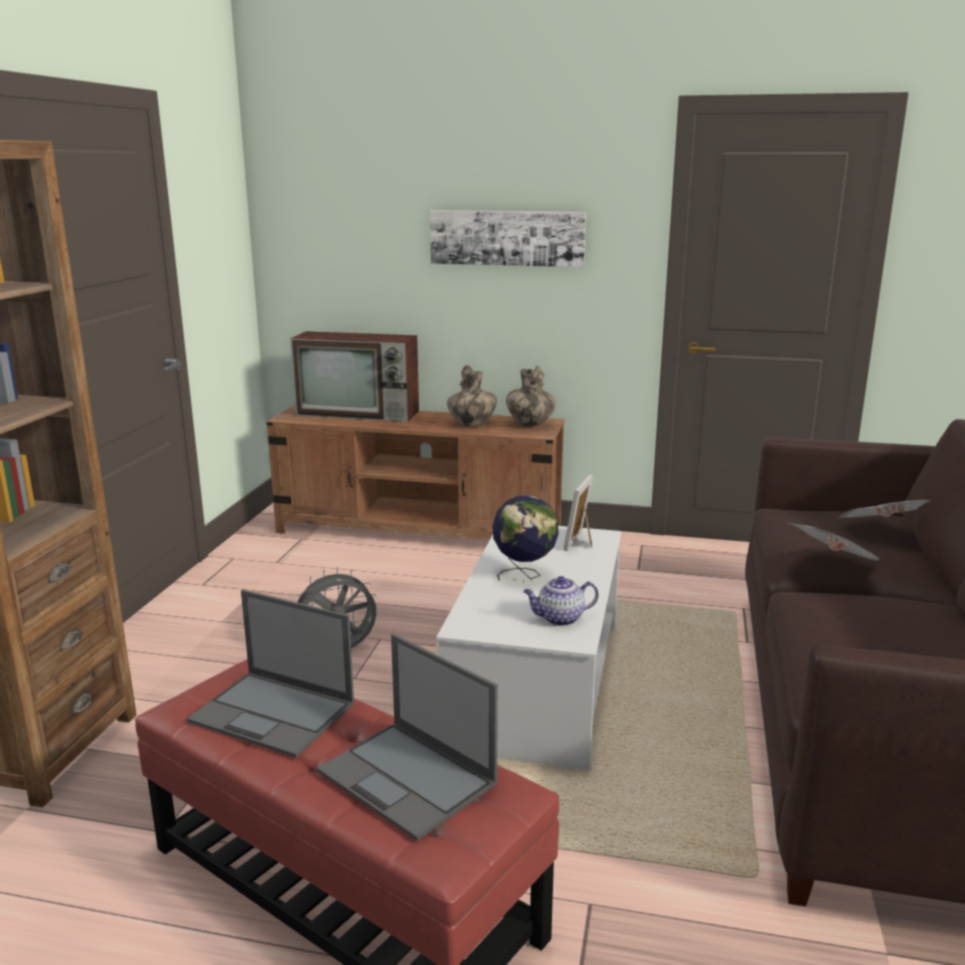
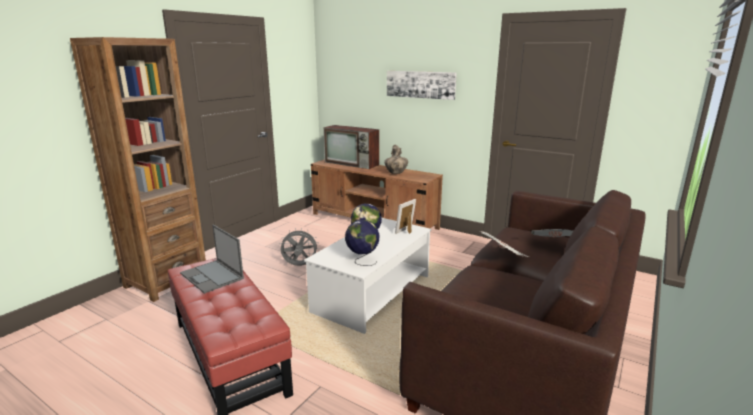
camera: 20 degrees right, 0 degrees up
laptop [317,634,498,841] -> none
vase [506,366,556,427] -> none
teapot [523,576,599,626] -> globe [345,220,380,266]

